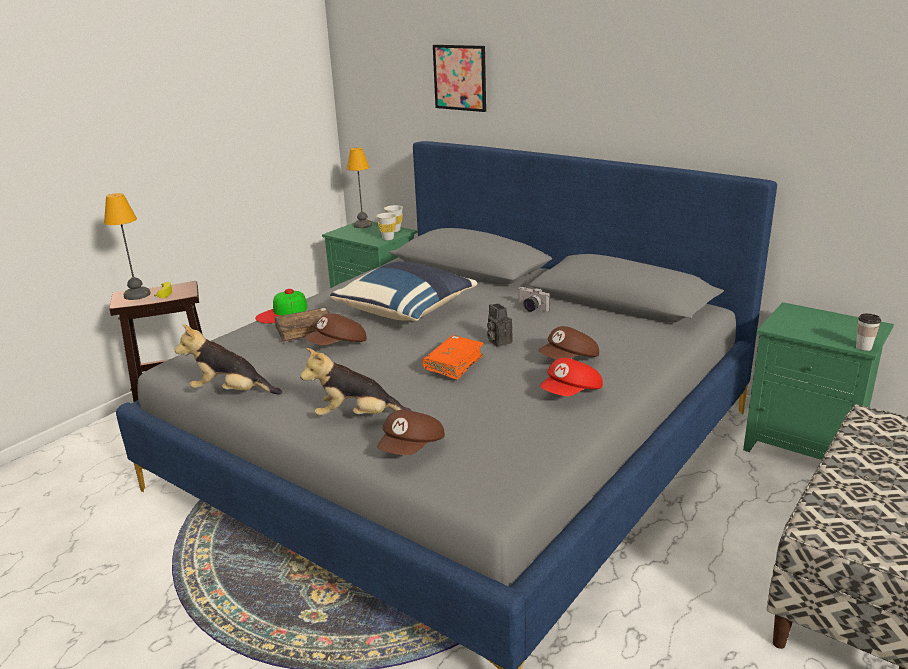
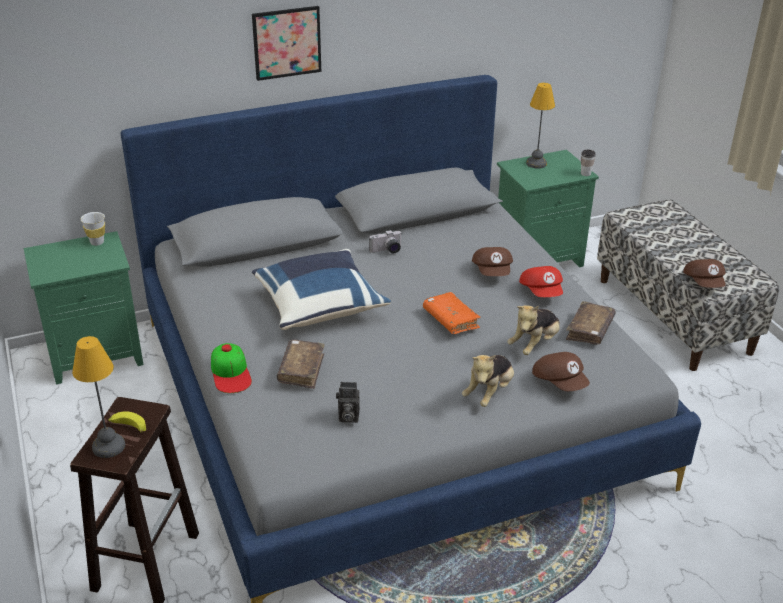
camera: 60 degrees left, 10 degrees up
plush toy [175,324,282,395] -> plush toy moved to [507,305,560,355]
brown cap [304,313,367,345] -> brown cap moved to [683,259,726,288]
table lamp [347,148,373,228] -> table lamp moved to [526,83,555,169]
white cup [377,213,396,240] -> none
picture [433,45,486,112] -> picture moved to [252,6,321,81]
camera [487,304,513,347] -> camera moved to [336,382,360,423]
none -> brown book [566,301,616,345]

